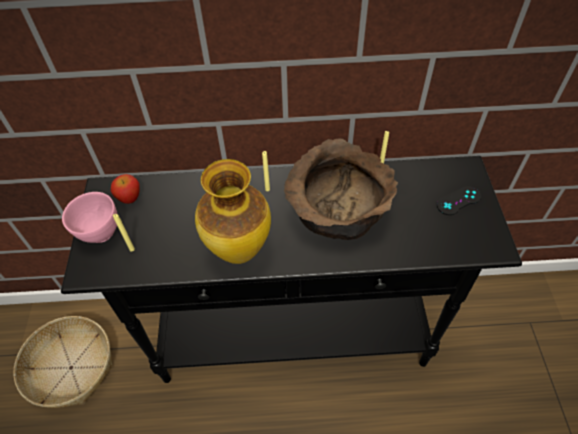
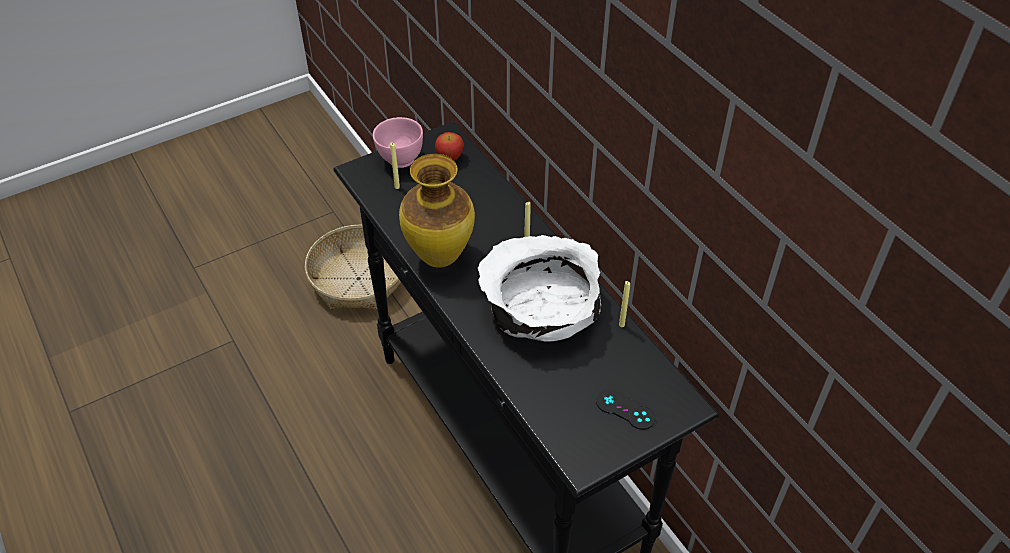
camera: 60 degrees right, 5 degrees down
brown bowl [284,138,398,240] -> white bowl [478,235,601,342]

